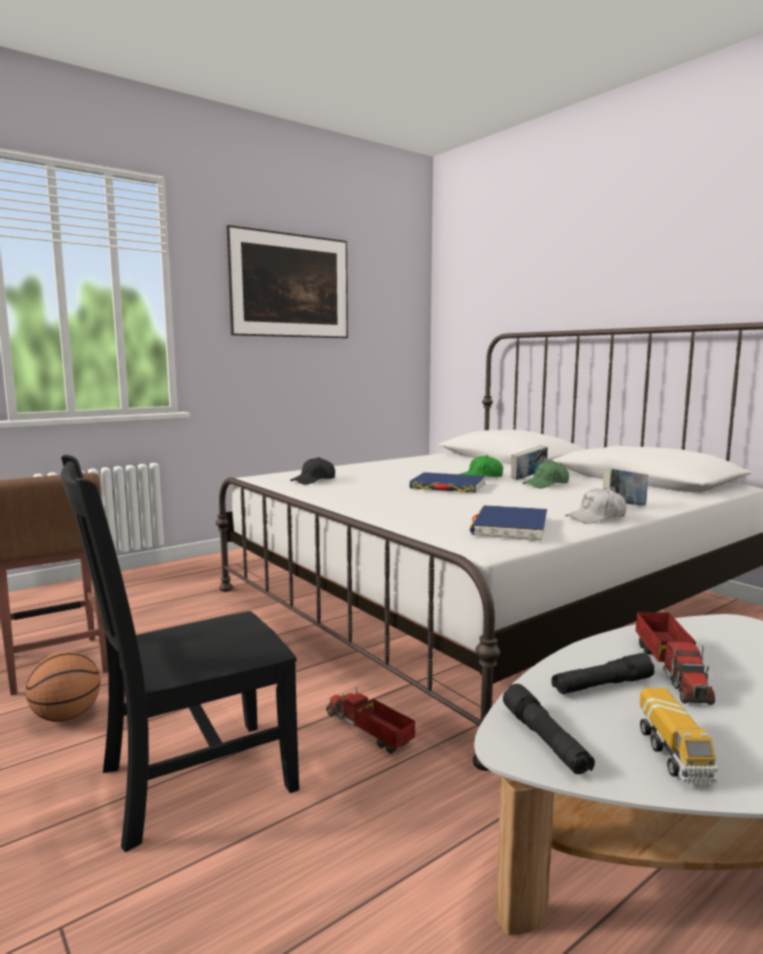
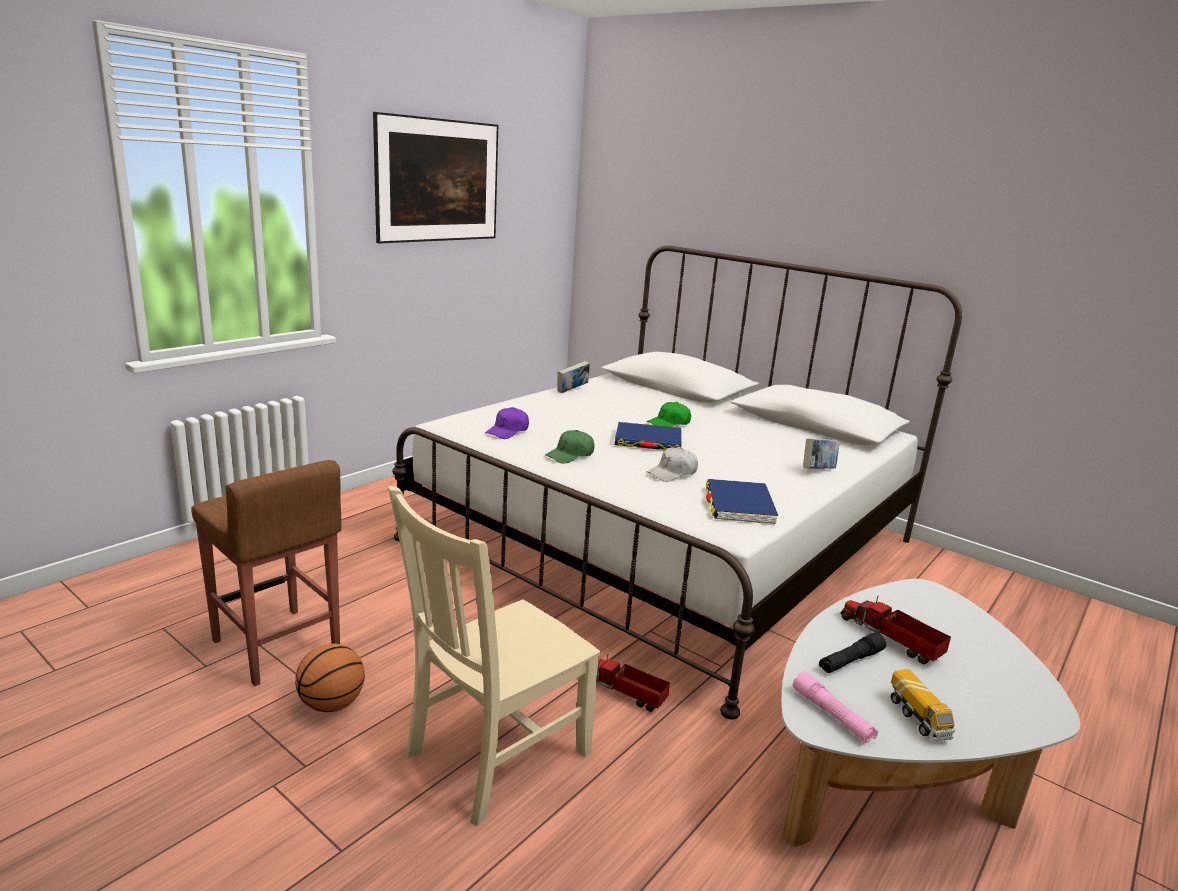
camera: 15 degrees left, 10 degrees up
black chair [61,455,299,852] -> beige chair [388,486,600,826]
black cap [290,457,335,485] -> purple cap [485,407,529,439]
black flashlight [503,684,595,774] -> pink flashlight [793,671,878,743]
book [511,445,548,480] -> book moved to [557,361,590,393]
green cap [522,461,569,488] -> green cap moved to [545,430,594,464]
white cap [565,488,627,524] -> white cap moved to [647,447,698,482]
toy truck [636,612,715,705] -> toy truck turned 150 degrees clockwise [840,596,951,664]

